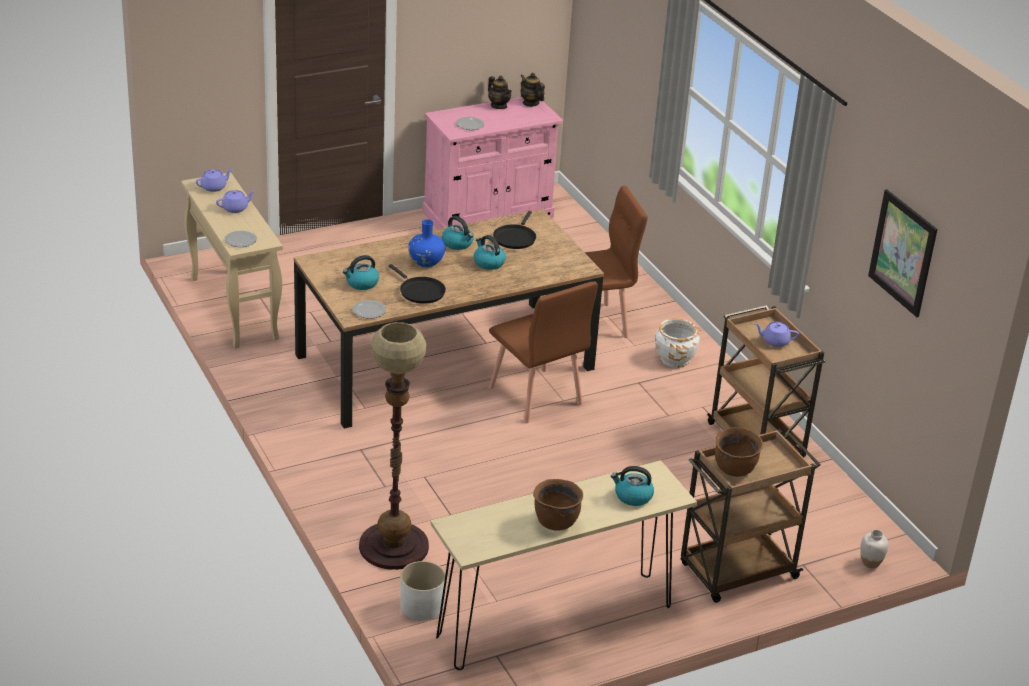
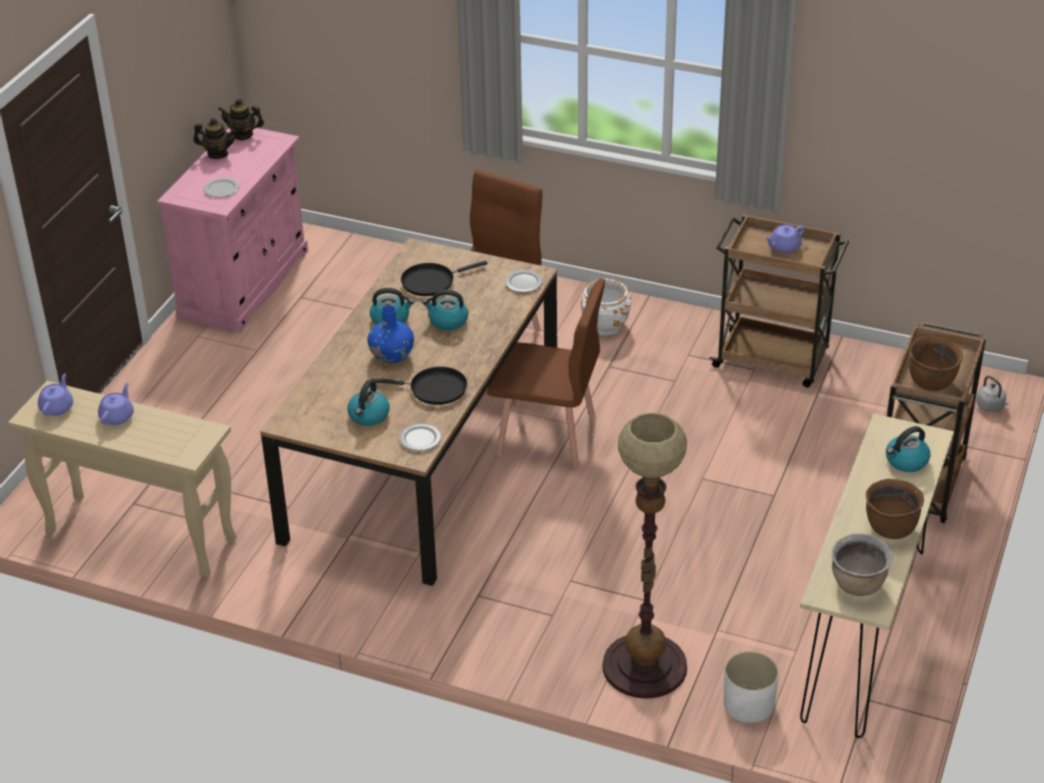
camera: 40 degrees left, 5 degrees up
plate [225,231,257,247] -> plate moved to [505,270,543,292]
black frying pan [493,211,536,249] -> black frying pan turned 90 degrees clockwise [401,261,487,296]
white vase [861,530,888,568] -> grey kettle [976,376,1008,412]
picture [868,189,938,317] -> none
none -> brown cooking pot [832,534,892,596]

